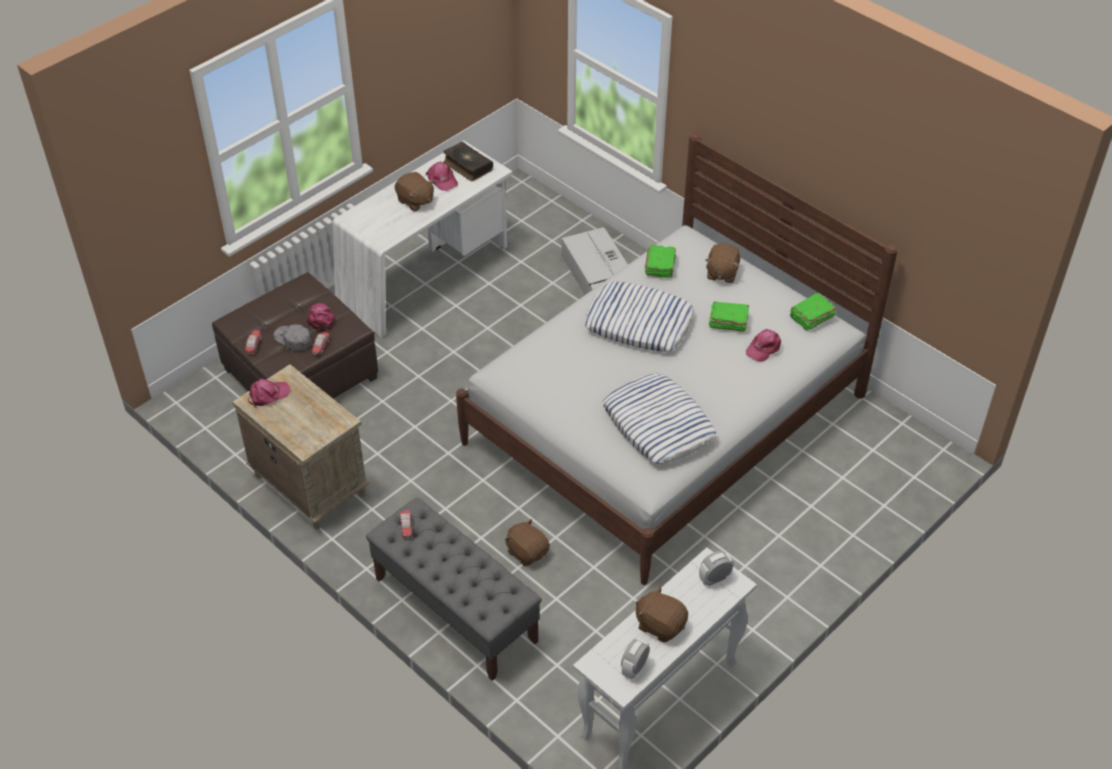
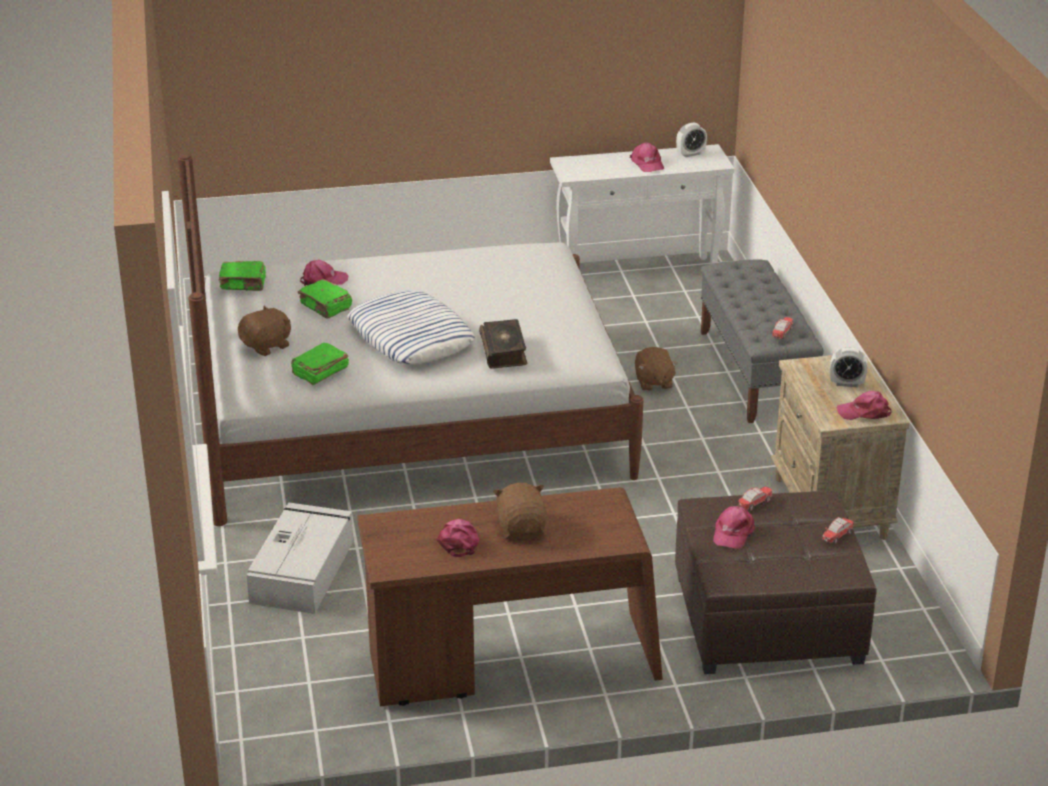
camera: 145 degrees left, 15 degrees down
grey cap [274,324,312,351] -> none
white desk [333,140,512,338] -> brown desk [357,487,663,706]
book [443,142,493,181] -> book moved to [479,319,528,369]
pillow [602,373,716,464] -> none
brown plush toy [636,586,688,642] -> pink cap [630,142,664,172]
alarm clock [699,551,734,586] -> alarm clock moved to [830,347,867,387]

